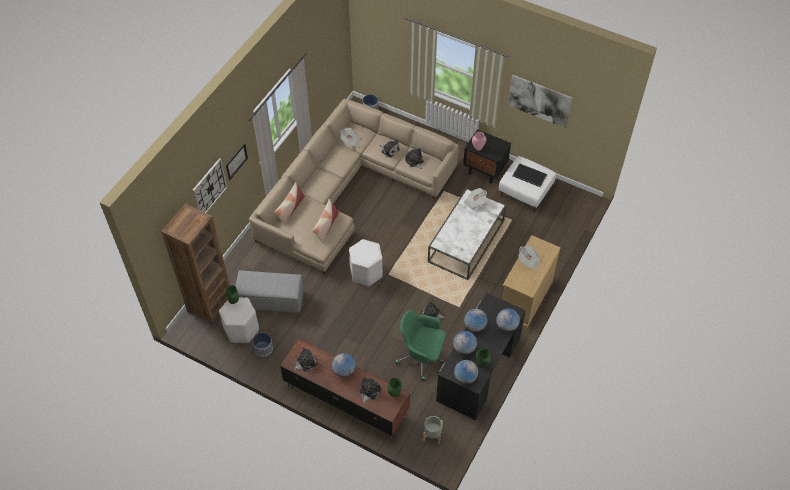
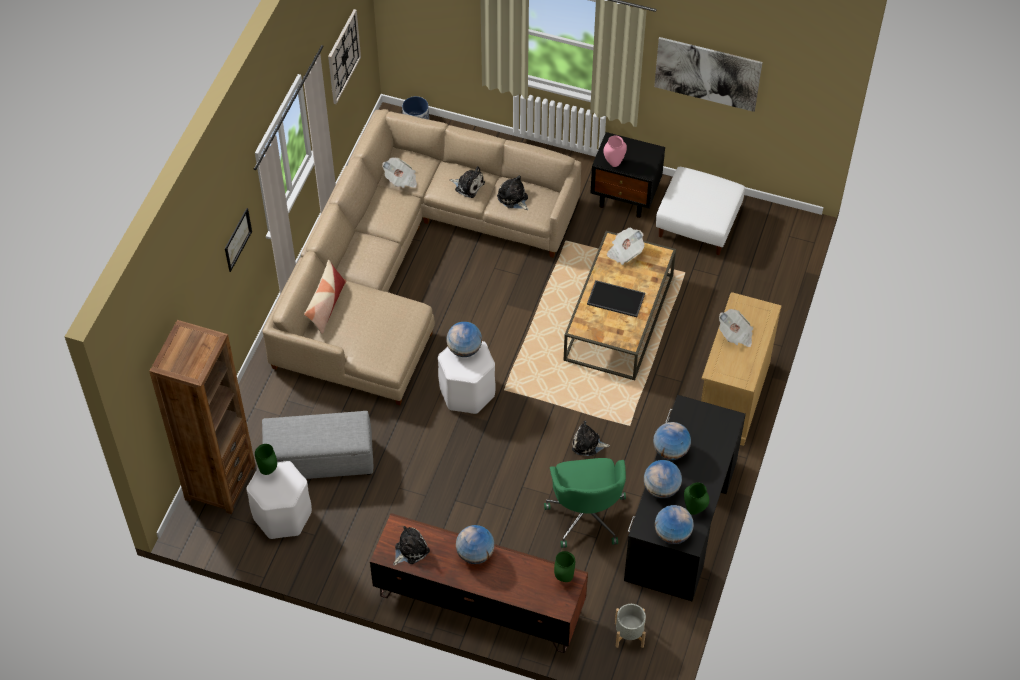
camera: 10 degrees left, 0 degrees up
wall clock [193,158,227,213] -> wall clock moved to [328,9,361,104]
planter [253,333,273,357] -> none
pillow [313,199,340,243] -> none
plush toy [360,377,381,403] -> none
green office chair [395,310,446,381] -> green office chair turned 105 degrees counterclockwise [544,458,626,548]
white coffee table [428,188,506,280] -> brown coffee table [564,231,676,380]
globe [496,308,520,332] -> globe moved to [446,322,482,357]
tray [512,163,547,187] -> tray moved to [587,280,645,317]

